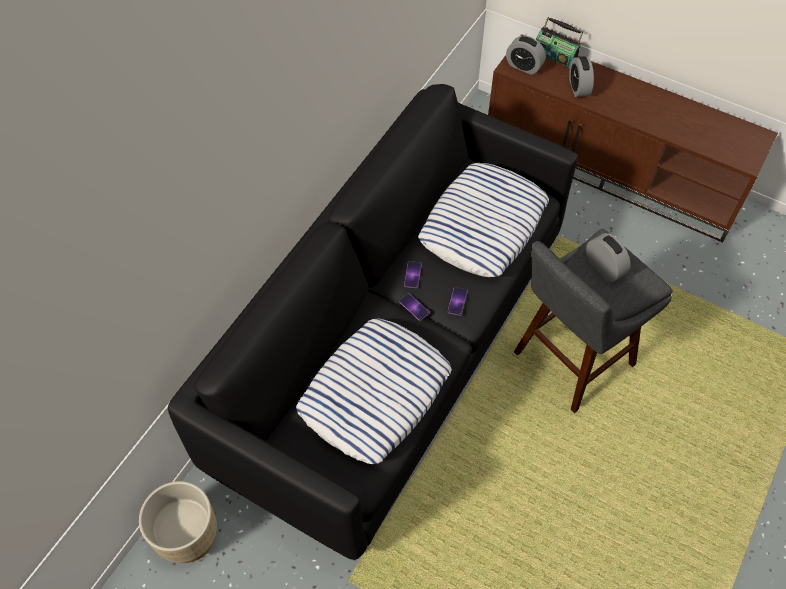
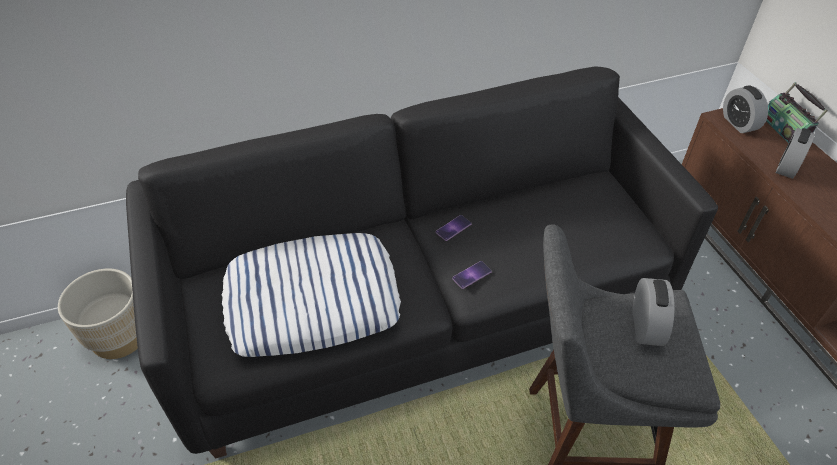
camera: 40 degrees right, 10 degrees down
phone [399,293,430,321] -> none
pillow [418,163,549,277] -> none

